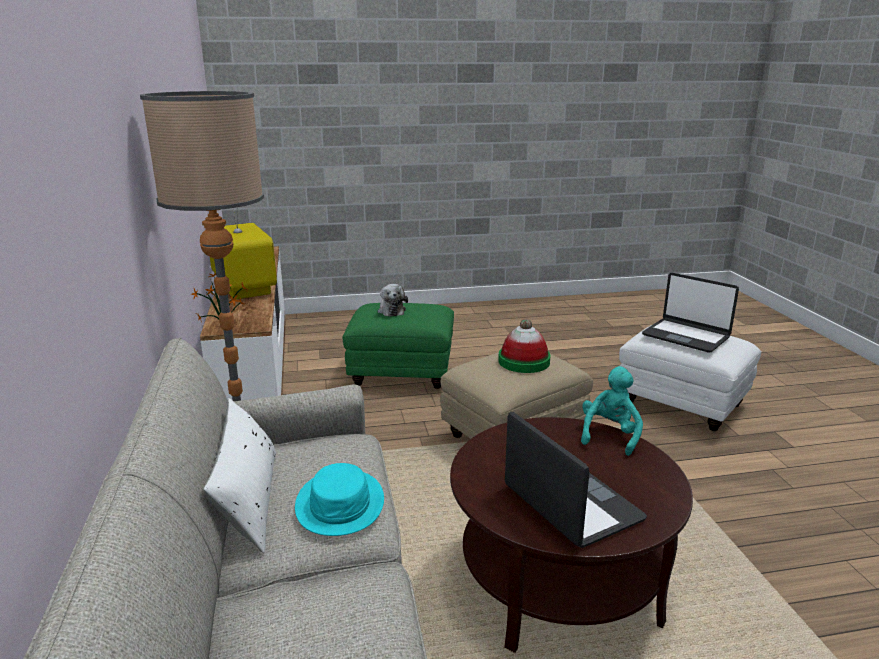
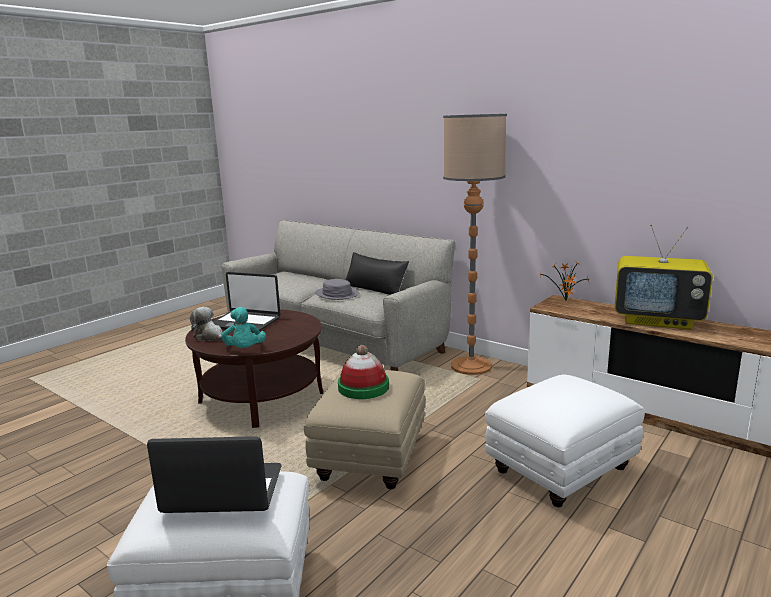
camera: 140 degrees right, 5 degrees down
white pillow [203,398,276,553] -> black pillow [345,252,409,295]
turquoise hat [295,463,384,536] -> grey hat [315,279,359,300]
green ottoman [342,303,454,389] -> white ottoman [485,375,645,507]
plush toy [378,284,408,317] -> plush toy moved to [190,307,223,341]

